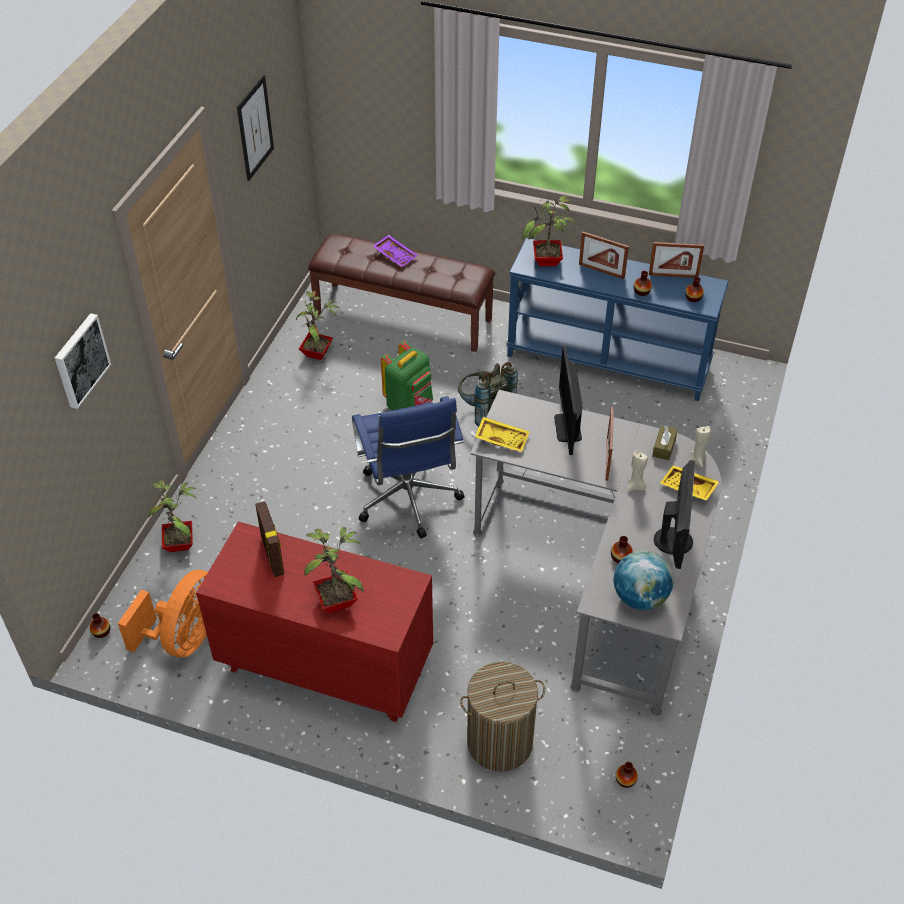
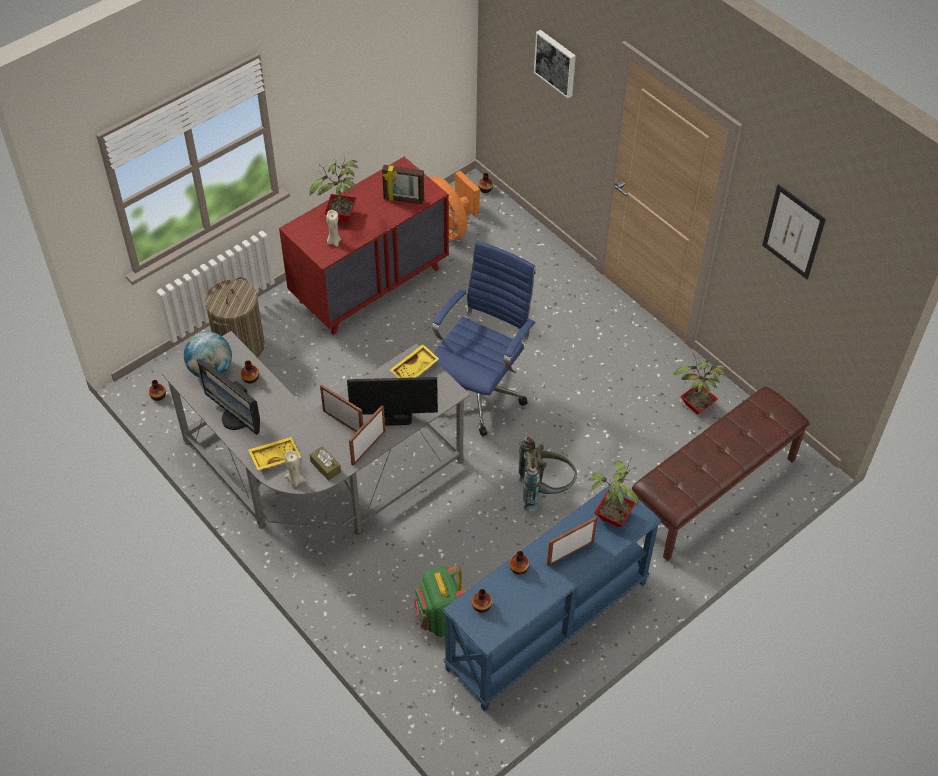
camera: 120 degrees right, 5 degrees up
potted plant [149,480,197,552] -> none
blue office chair [352,396,465,539] -> blue office chair turned 105 degrees clockwise [432,241,536,436]
purple tray [373,235,418,267] -> none
green backpack [381,341,433,410] -> green backpack moved to [414,565,468,637]
monitor [554,346,582,455] -> monitor turned 150 degrees clockwise [347,377,438,426]
beige candle [628,450,648,492] -> beige candle moved to [326,210,341,247]
picture frame [649,242,704,278] -> picture frame moved to [349,405,385,466]

